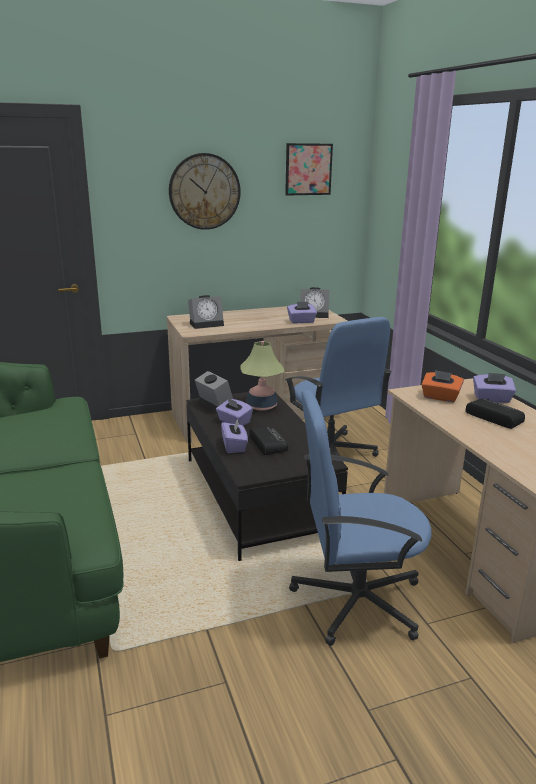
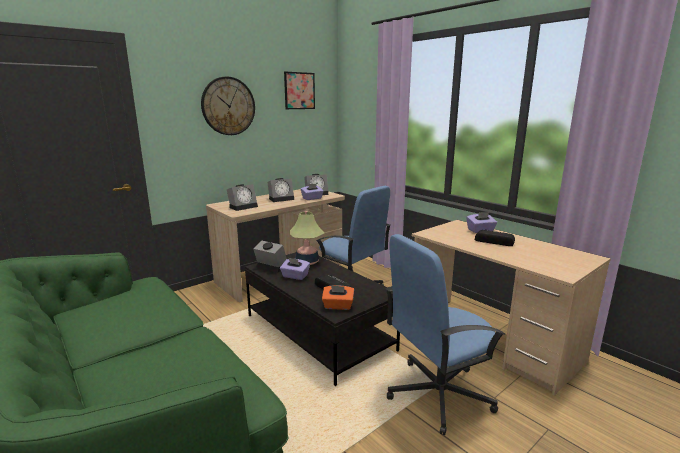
camera: 20 degrees left, 5 degrees down
purple tissue box [221,418,248,453] -> none
orange tissue box [421,370,464,402] -> orange tissue box moved to [322,285,354,310]
none -> alarm clock [267,178,294,202]

